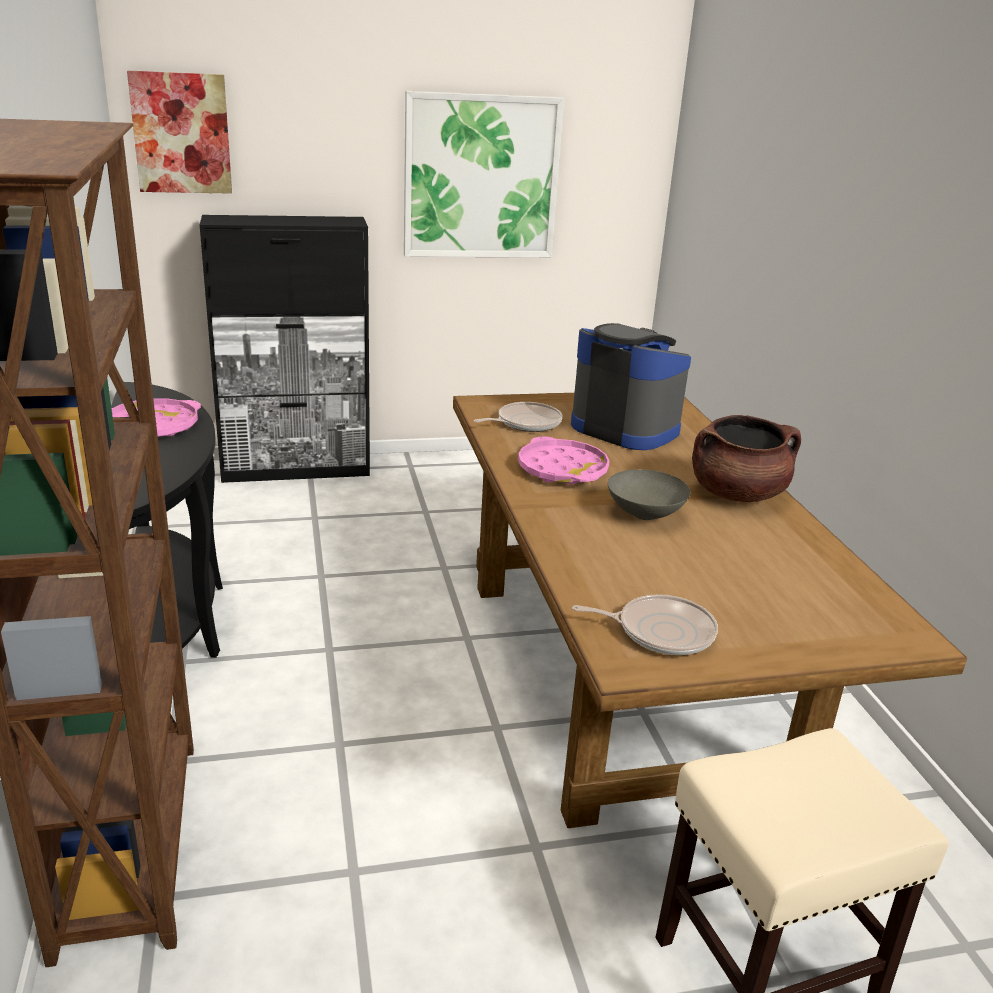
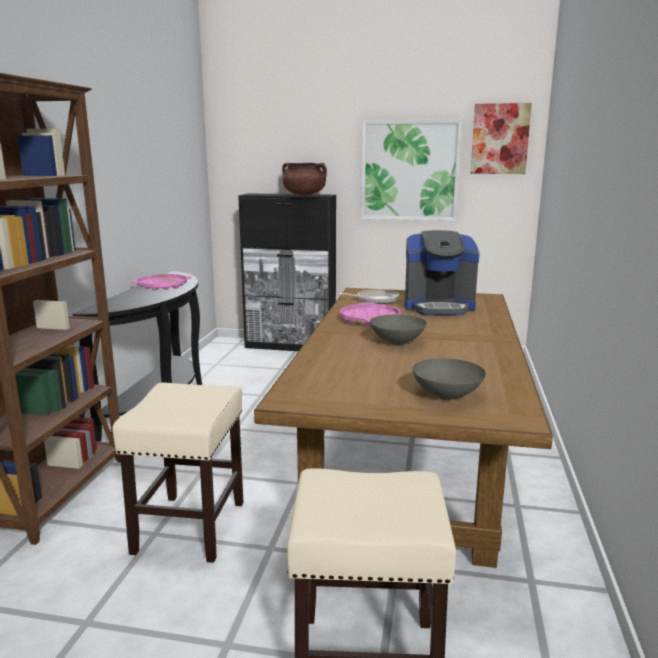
camera: 25 degrees right, 10 degrees down
picture [127,71,232,194] -> picture moved to [471,103,532,174]
coffee machine [571,323,691,450] -> coffee machine turned 120 degrees clockwise [404,230,479,315]
frying pan [572,594,718,655] -> none
brown cooking pot [692,415,801,502] -> brown cooking pot moved to [282,163,327,195]
none -> beige stool [112,383,243,563]
none -> grey bowl [412,358,486,400]

